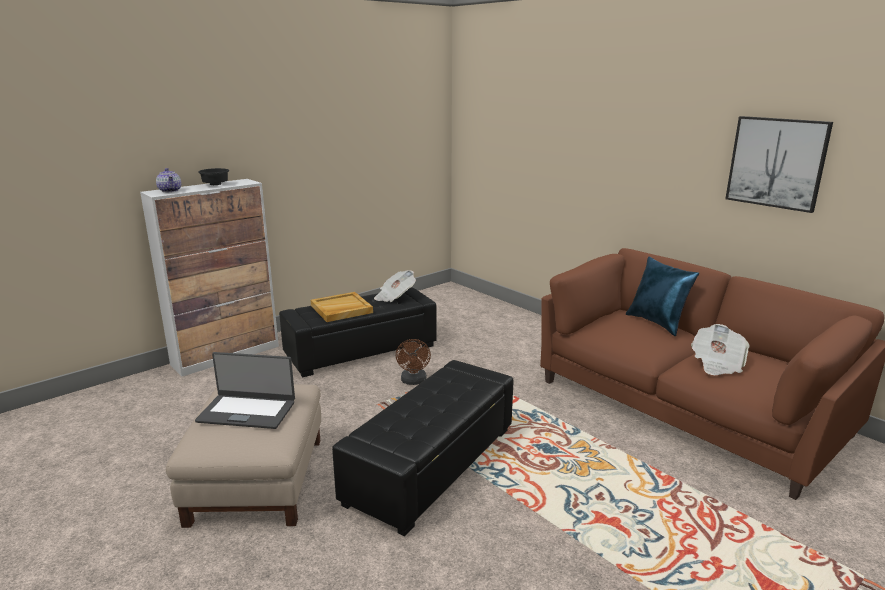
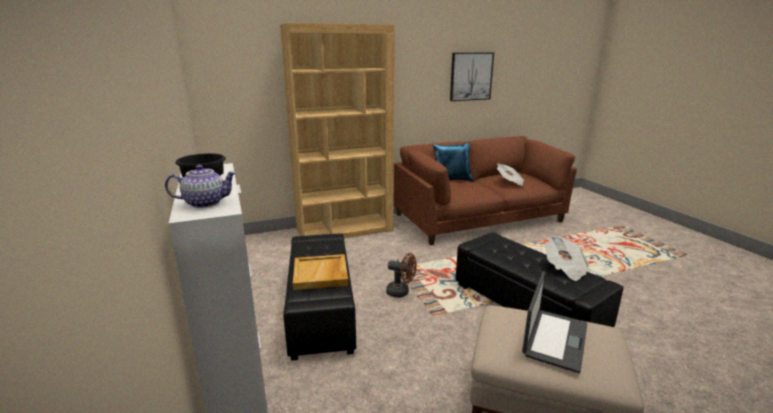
camera: 70 degrees left, 0 degrees up
newspaper [374,270,416,302] -> newspaper moved to [544,236,591,281]
none -> brown bookcase [280,23,395,238]

